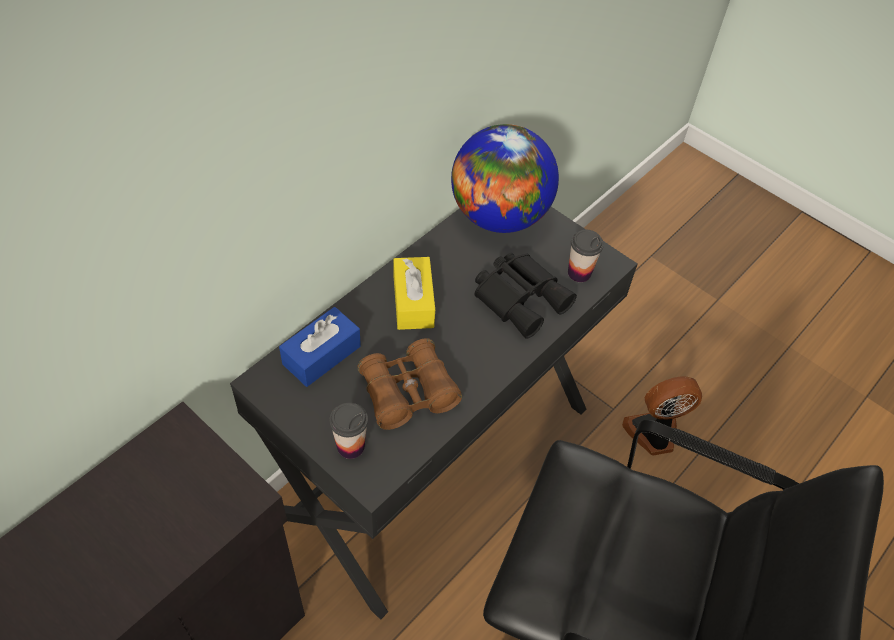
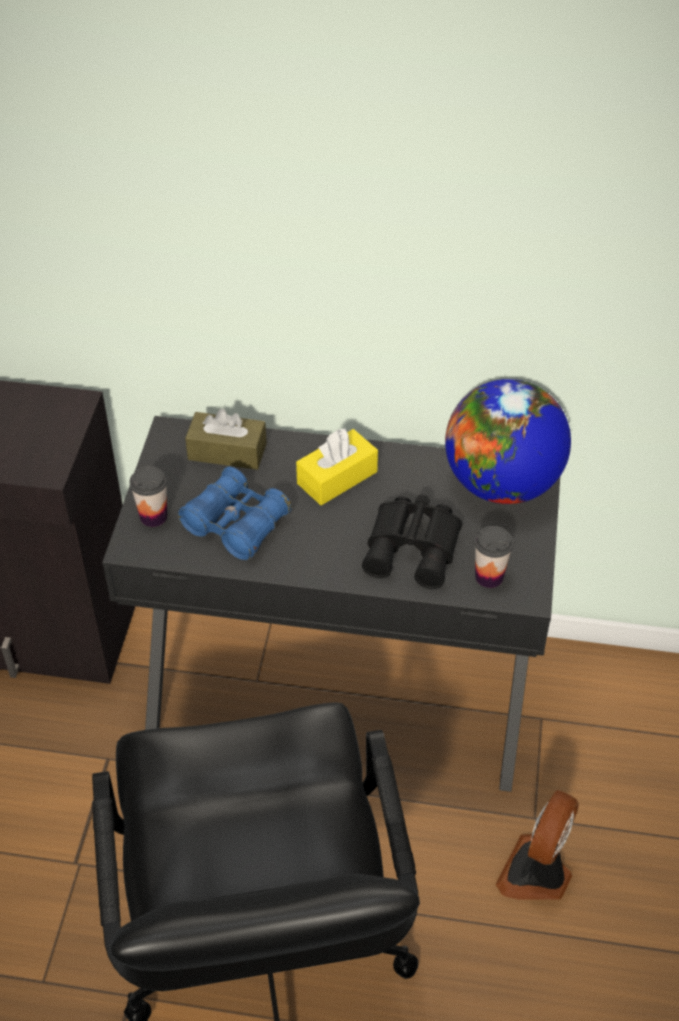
camera: 60 degrees right, 5 degrees down
blue tissue box [279,307,361,387] -> brown tissue box [185,409,267,470]
brown binoculars [357,338,462,430] -> blue binoculars [178,467,292,560]
fan [622,377,702,455] -> fan turned 105 degrees counterclockwise [495,790,579,900]

